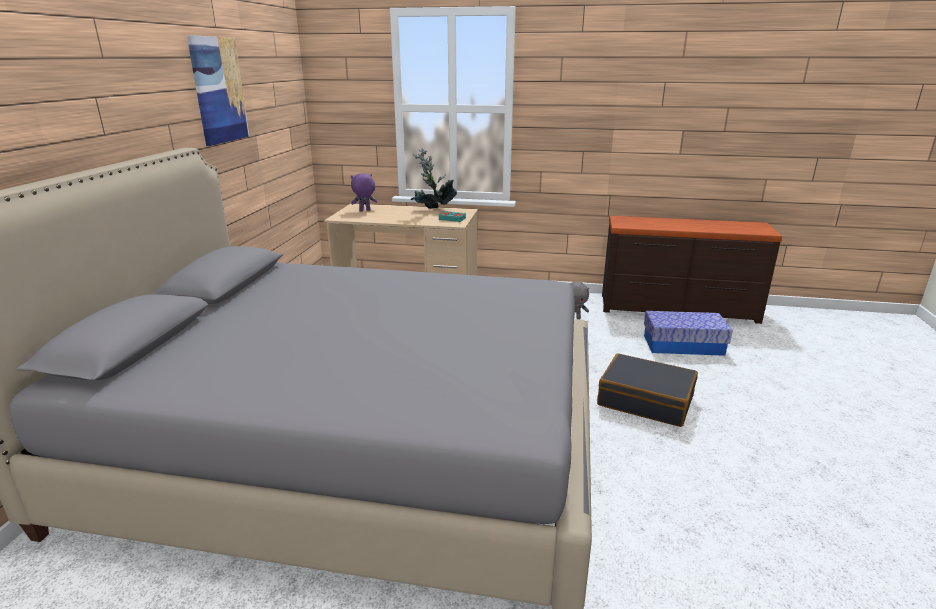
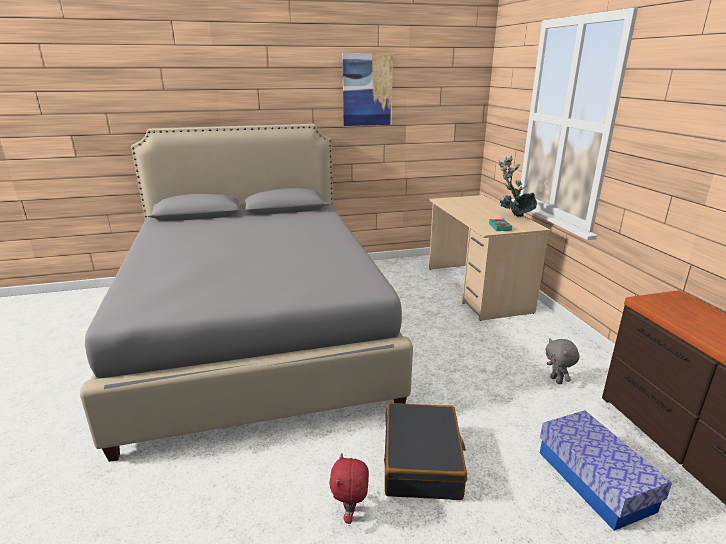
camera: 65 degrees right, 0 degrees up
purple plush toy [351,173,377,212] -> none
none -> red plush toy [330,453,369,524]

